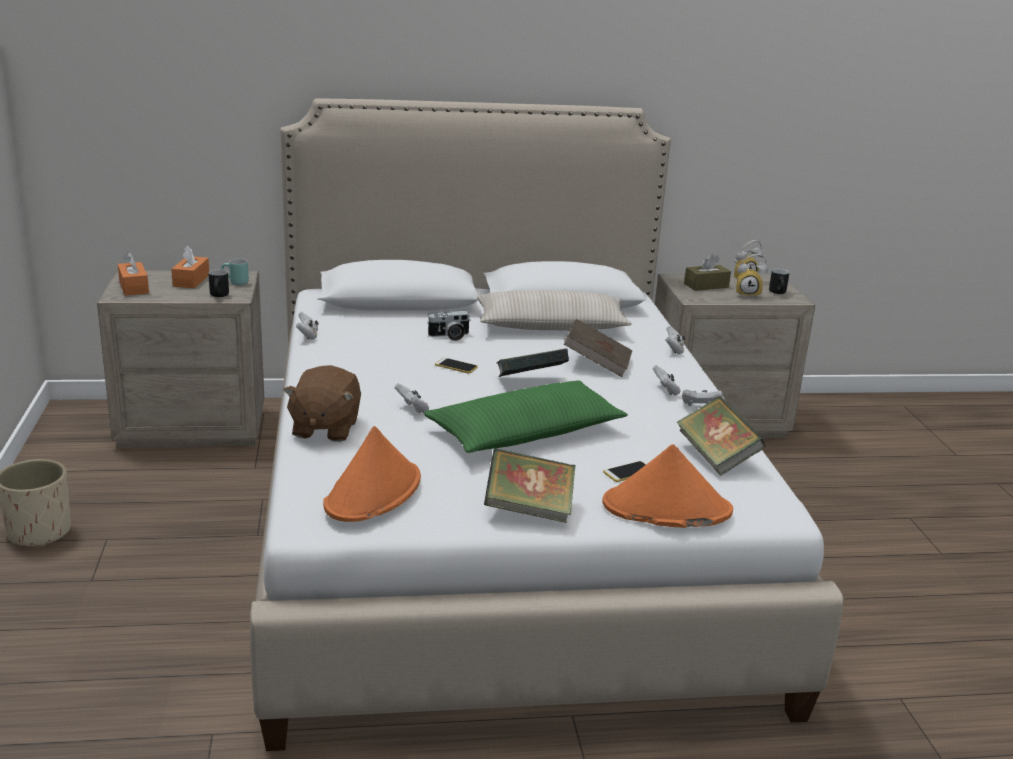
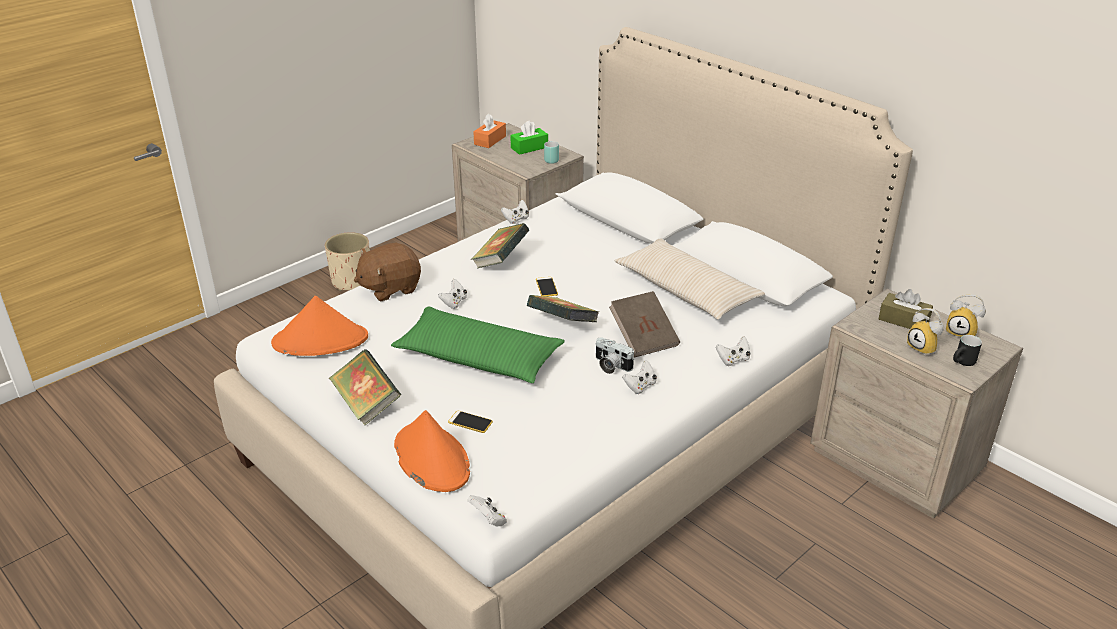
camera: 55 degrees right, 10 degrees up
orange tissue box [171,245,209,288] -> green tissue box [510,120,548,155]
black mug [209,269,229,297] -> none
camera [428,311,470,341] -> camera moved to [595,338,634,374]
book [676,396,766,476] -> book moved to [471,223,529,269]
white game controller [682,389,722,406] -> white game controller moved to [467,495,507,526]

